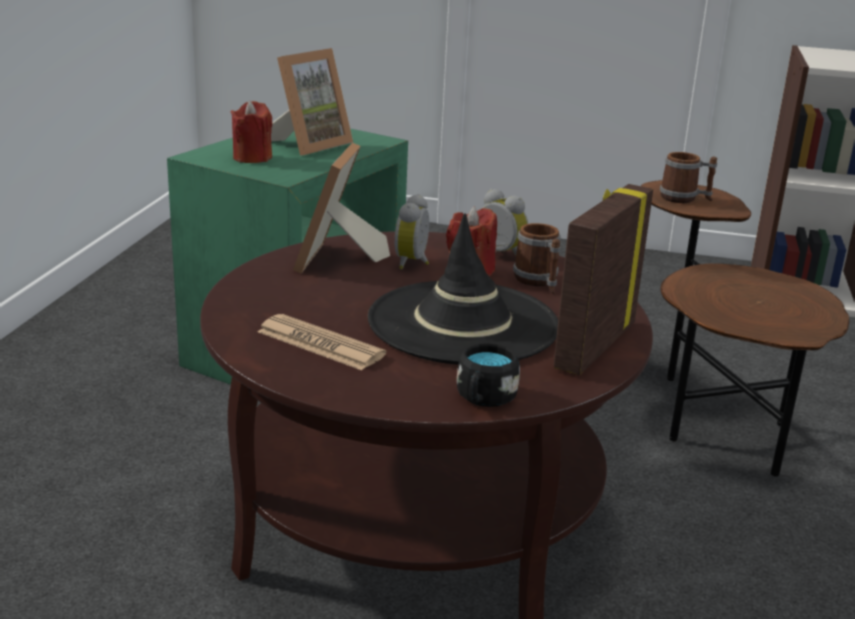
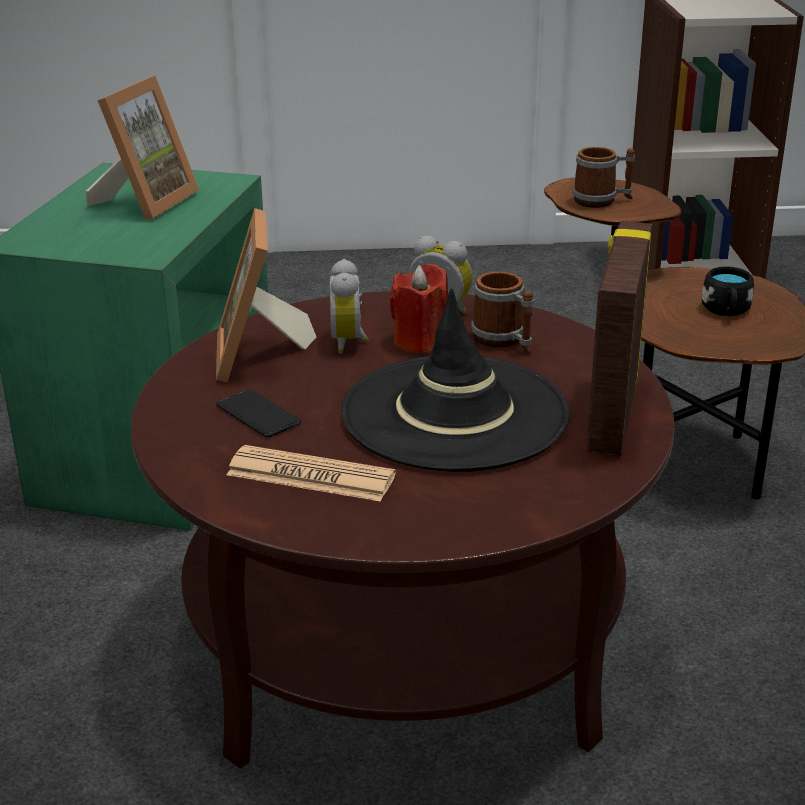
camera: 15 degrees left, 5 degrees up
red candle [231,101,272,163] -> none
black mug [457,343,520,407] -> black mug moved to [702,266,754,316]
none -> phone [216,389,301,437]

